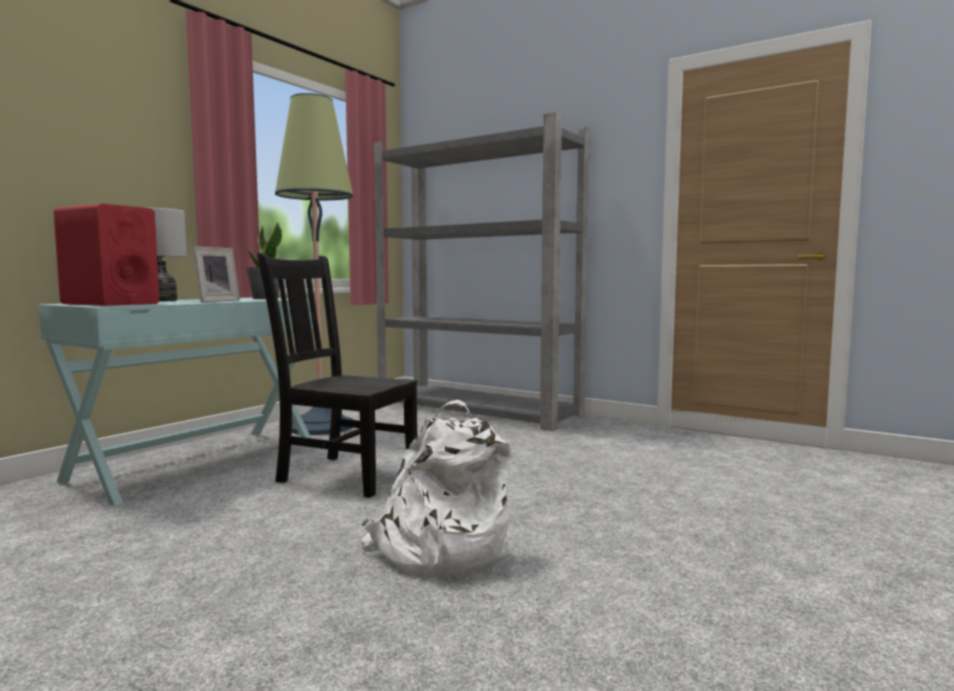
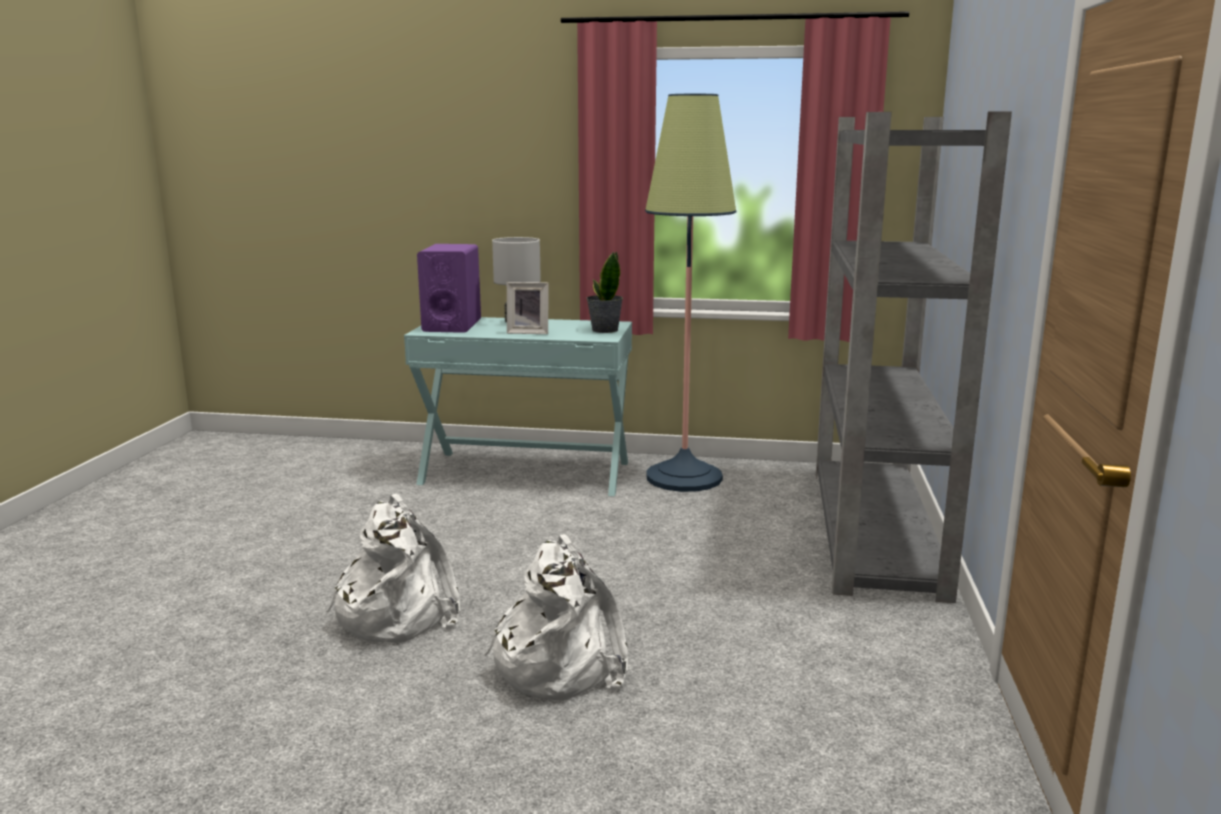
camera: 65 degrees right, 10 degrees up
red speaker [54,204,160,306] -> purple speaker [417,244,481,333]
black chair [257,253,418,498] -> none
none -> white backpack [484,534,629,701]

